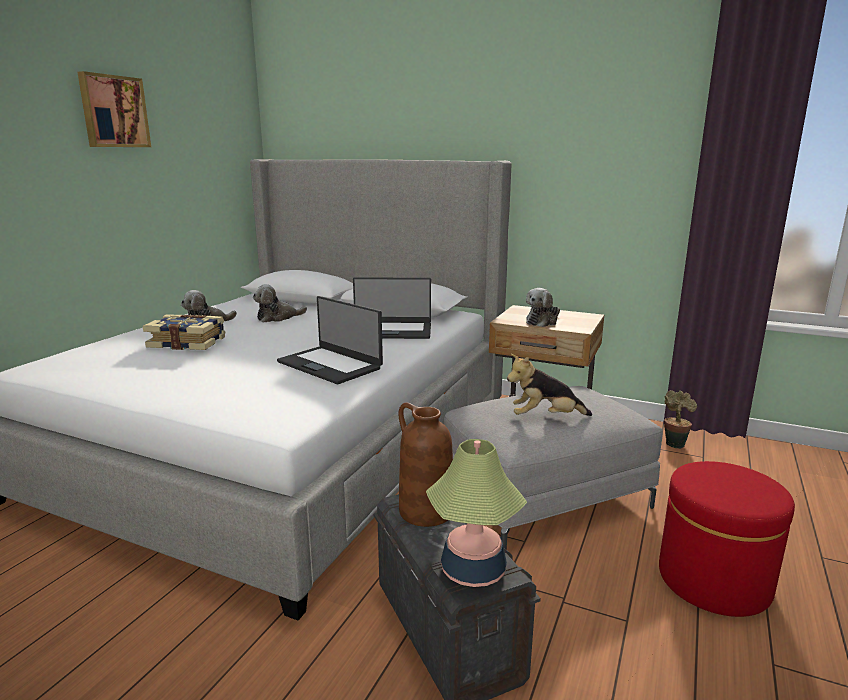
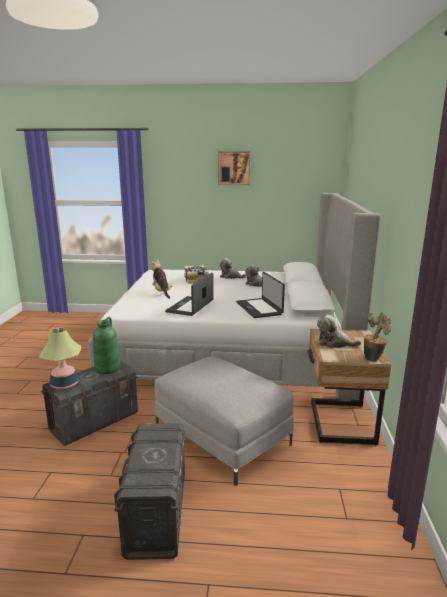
camera: 70 degrees right, 0 degrees up
brown vase [398,402,453,527] -> green vase [93,317,121,374]
plush toy [507,354,592,416] -> plush toy moved to [151,259,172,299]
red ottoman [659,461,795,617] -> grey storage box [114,423,185,560]
potted plant [664,390,697,449] -> potted plant moved to [364,312,392,361]

